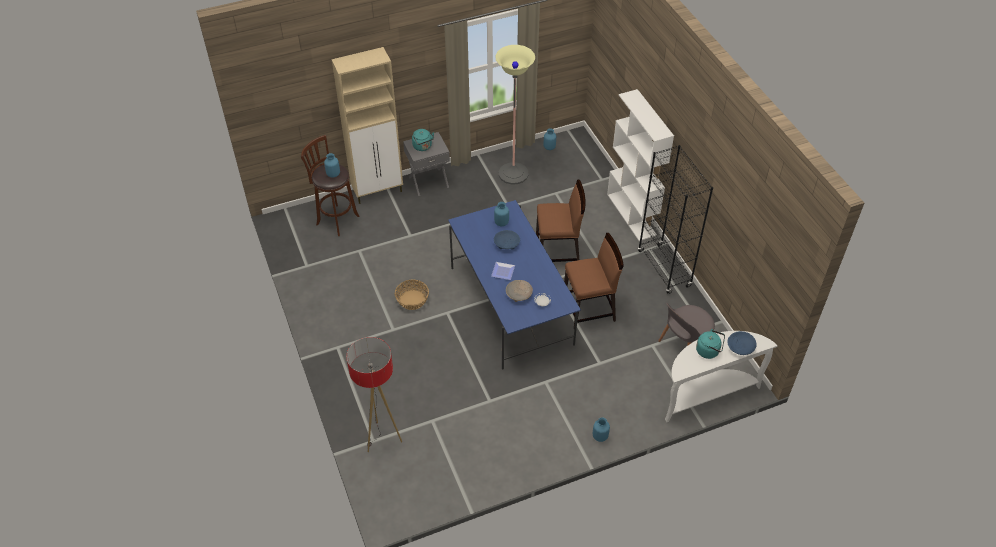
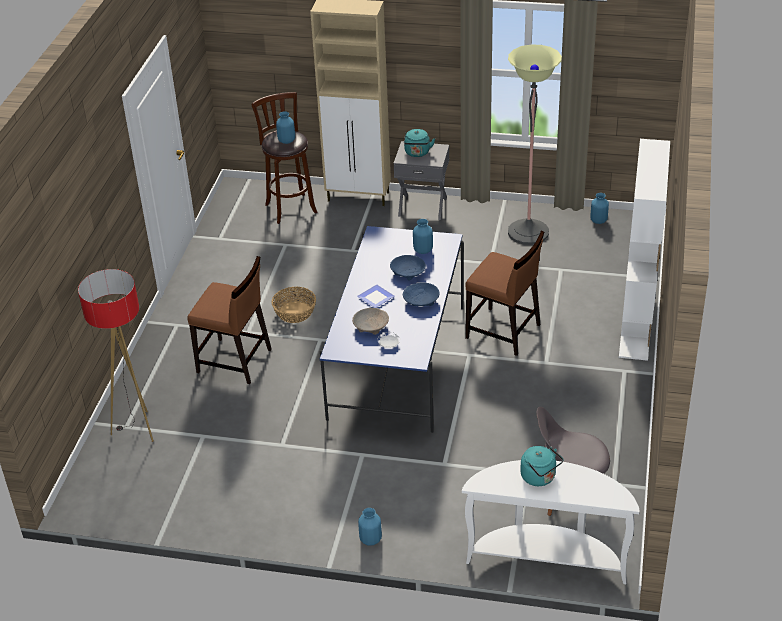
camera: 35 degrees right, 10 degrees down
brown chair [564,233,624,328] -> brown chair moved to [187,256,272,384]
black bookcase [638,145,713,294] -> none
blue bowl [727,331,757,355] -> blue bowl moved to [403,282,439,306]

